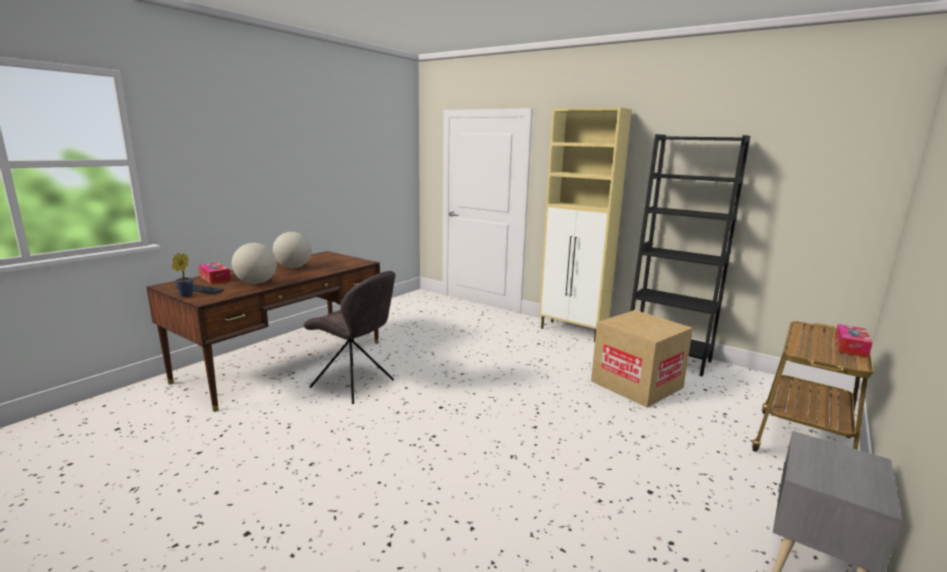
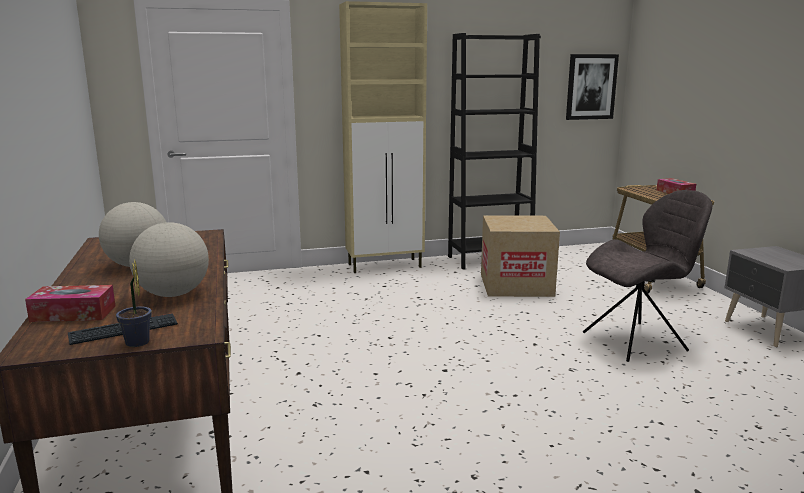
camera: 50 degrees left, 0 degrees up
grey chair [303,271,396,404] -> grey chair moved to [583,190,712,362]
none -> picture [566,54,619,120]

